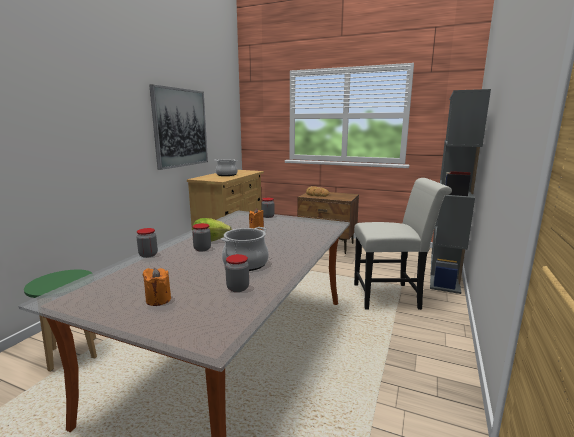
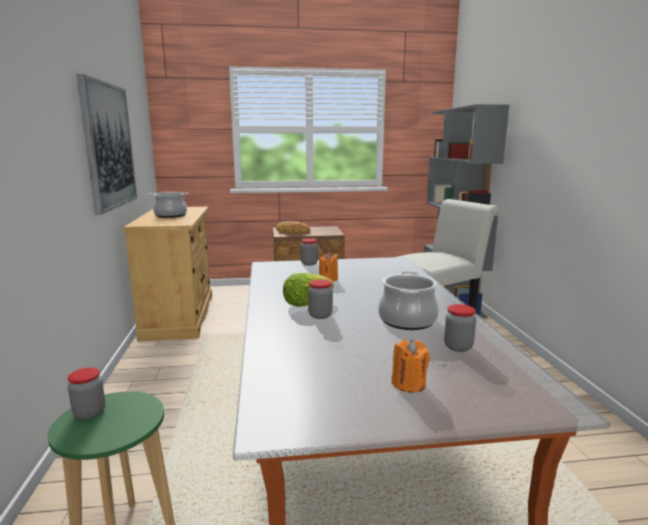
camera: 30 degrees left, 0 degrees up
jar [136,228,158,258] -> jar moved to [68,368,105,419]

